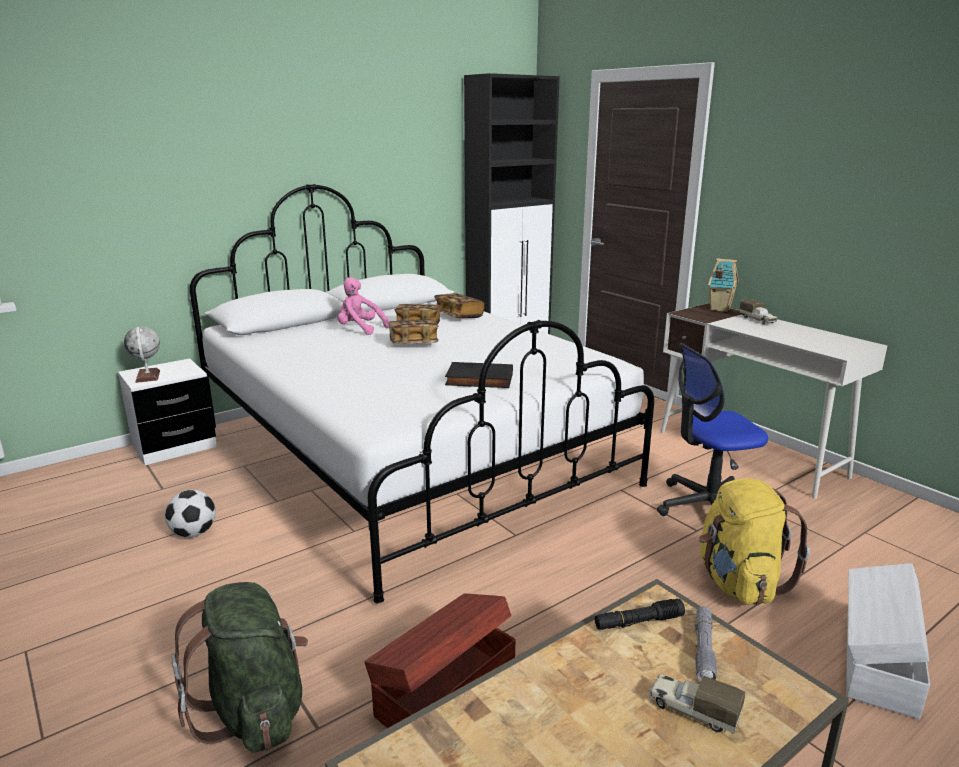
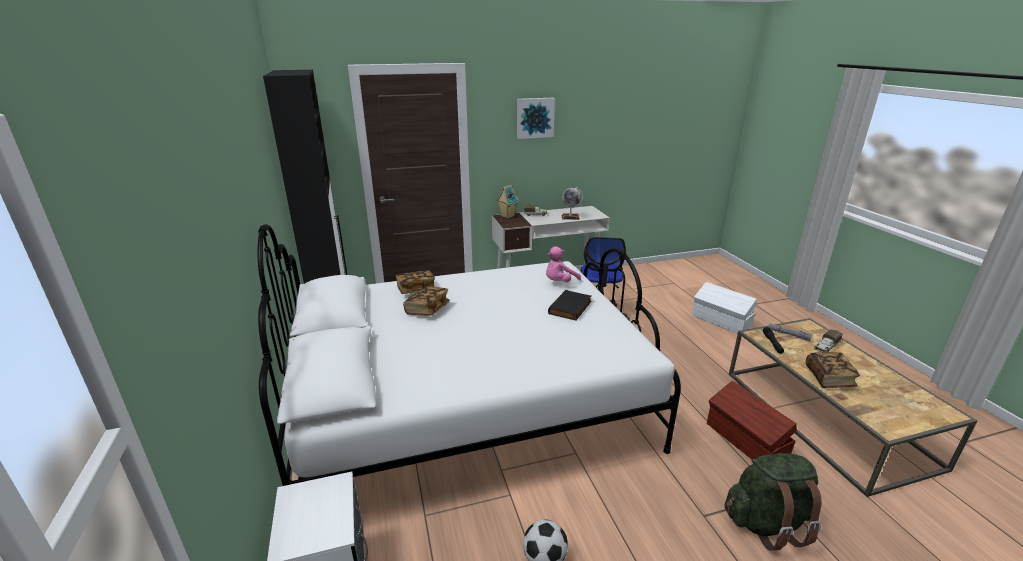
camera: 70 degrees left, 5 degrees up
globe [124,326,160,383] -> globe moved to [561,187,583,220]
pink plush toy [337,277,390,335] -> pink plush toy moved to [546,247,581,282]
book [389,319,438,344] -> book moved to [806,352,860,388]
yellow backpack [699,478,810,605] -> none
none -> picture [517,98,555,139]

